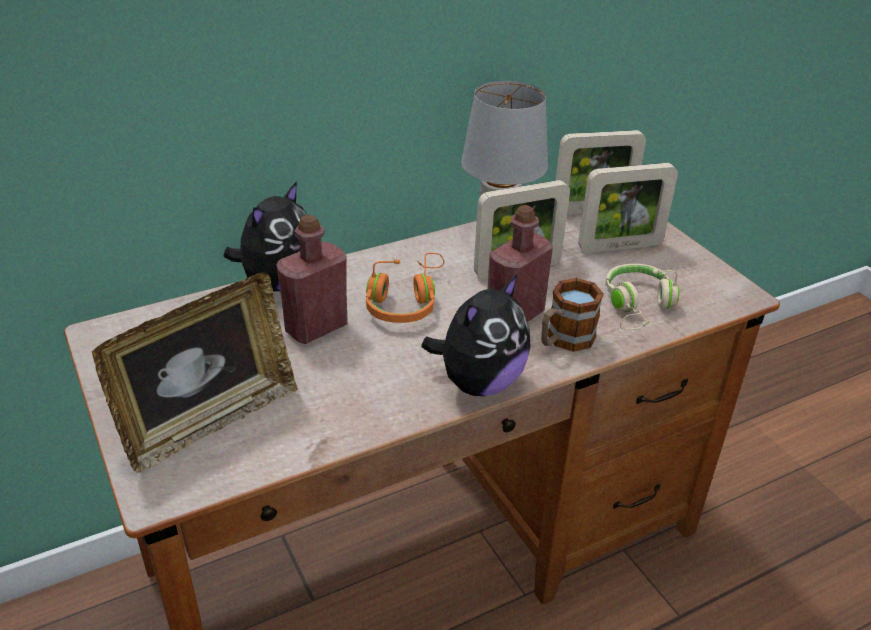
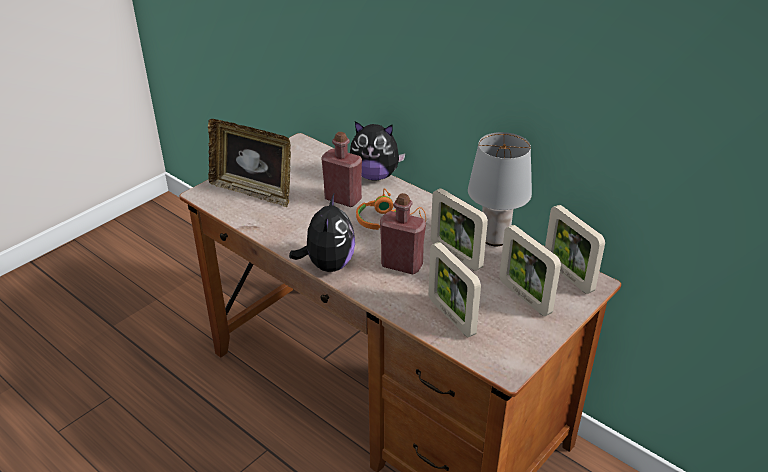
camera: 70 degrees right, 0 degrees up
plush toy [421,274,531,396] -> plush toy turned 105 degrees counterclockwise [289,192,355,272]
mug [541,278,604,352] -> none
beige headphones [605,264,679,330] -> picture frame [428,242,481,337]

